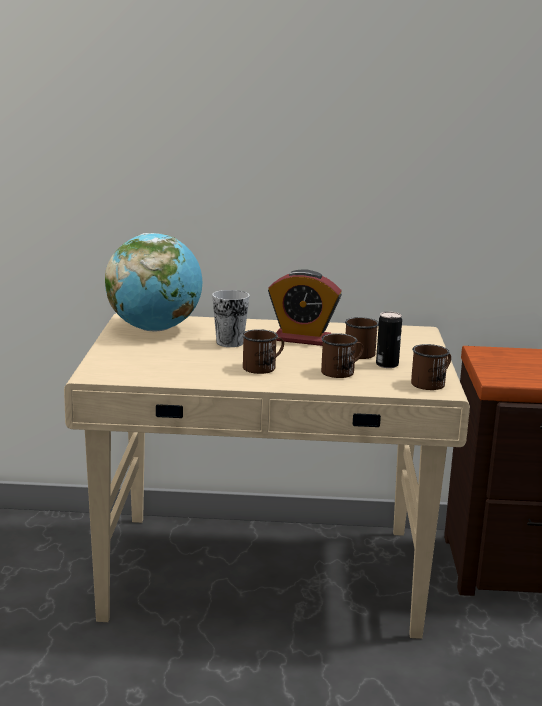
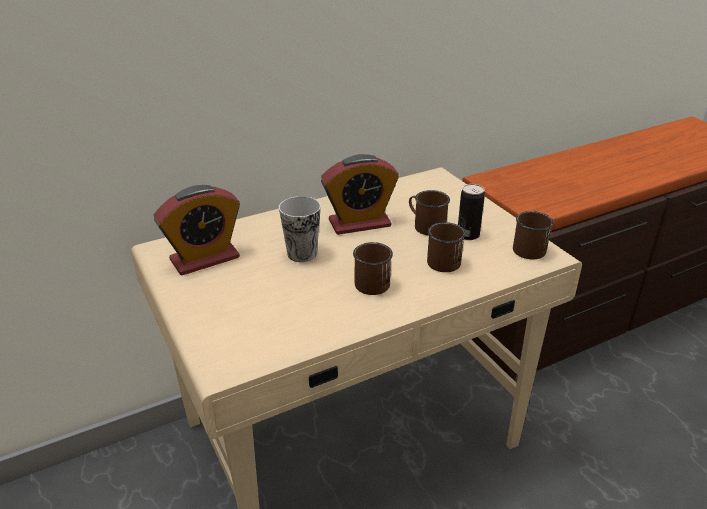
camera: 30 degrees left, 15 degrees up
globe [105,233,202,331] -> alarm clock [154,185,240,275]

